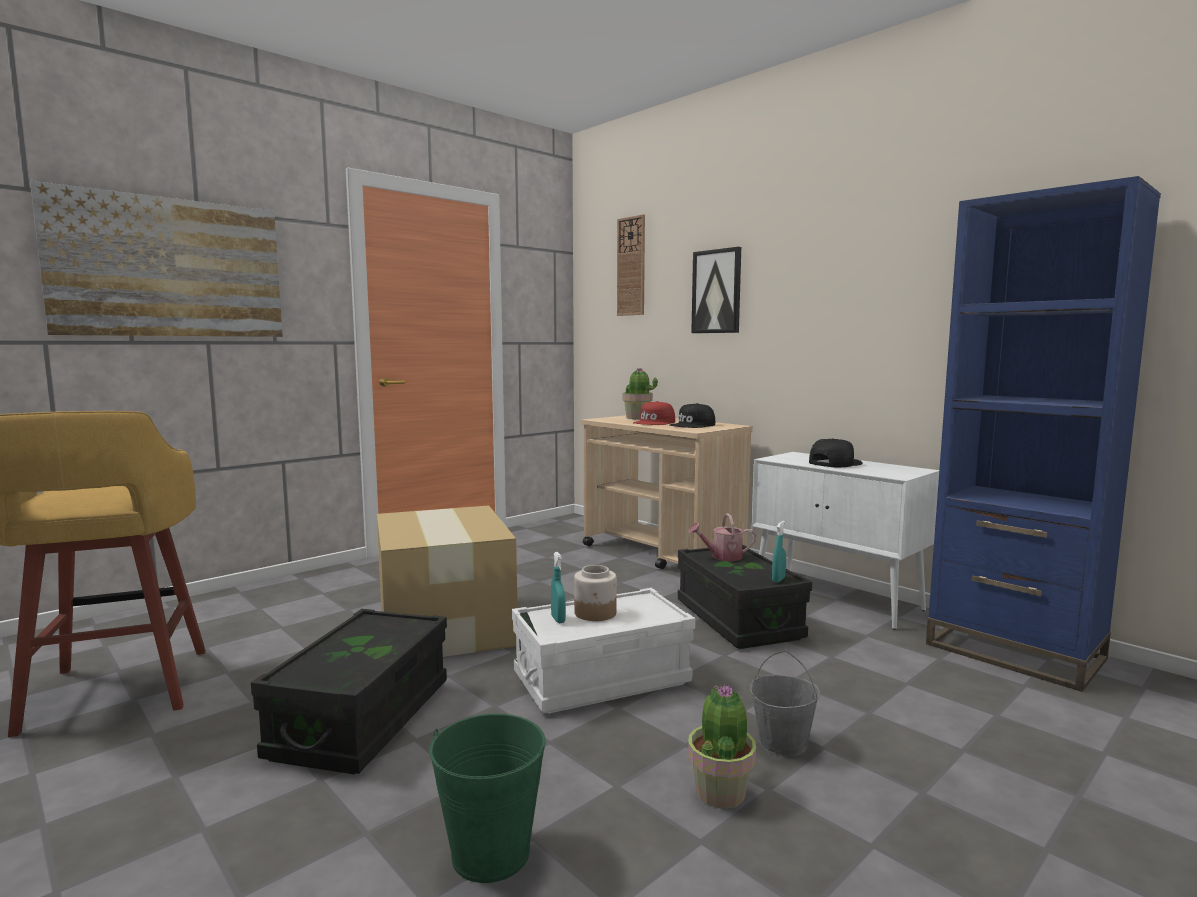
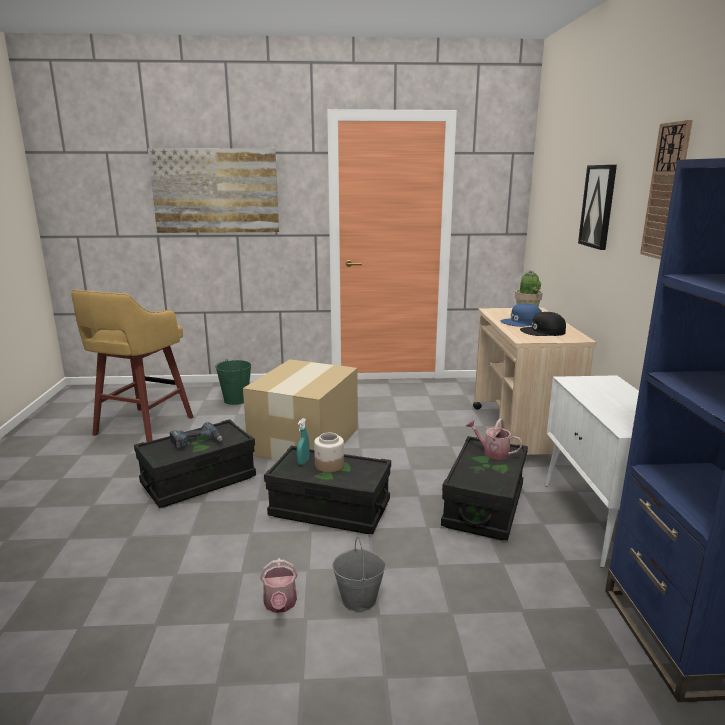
camera: 40 degrees right, 10 degrees up
green bucket [429,714,546,883] -> green bucket moved to [215,359,251,405]
white storage box [512,588,695,713] -> black storage box [264,446,391,534]
wall clock [617,215,645,316] -> wall clock moved to [640,120,693,260]
red cap [633,401,675,425] -> blue cap [501,303,542,327]
potted plant [688,684,756,809] -> watering can [260,558,298,613]
turquoise spray bottle [772,521,786,583] -> none
black cap [809,438,863,467] -> none
none -> power drill [170,422,222,449]

